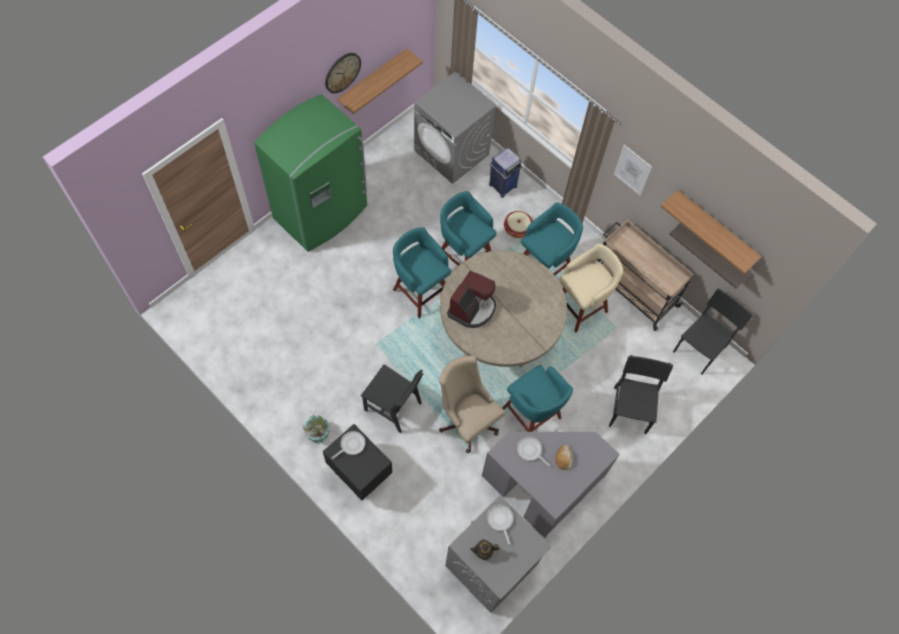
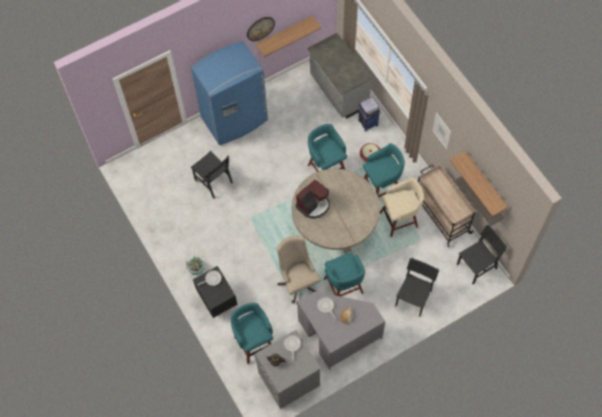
camera: 20 degrees right, 0 degrees up
green fridge [254,94,367,252] -> blue fridge [191,41,268,145]
black chair [361,364,423,433] -> black chair moved to [191,151,233,199]
turquoise stool [393,227,451,318] -> turquoise stool moved to [231,303,273,364]
grey washing machine [414,72,497,184] -> grey counter [307,33,372,119]

